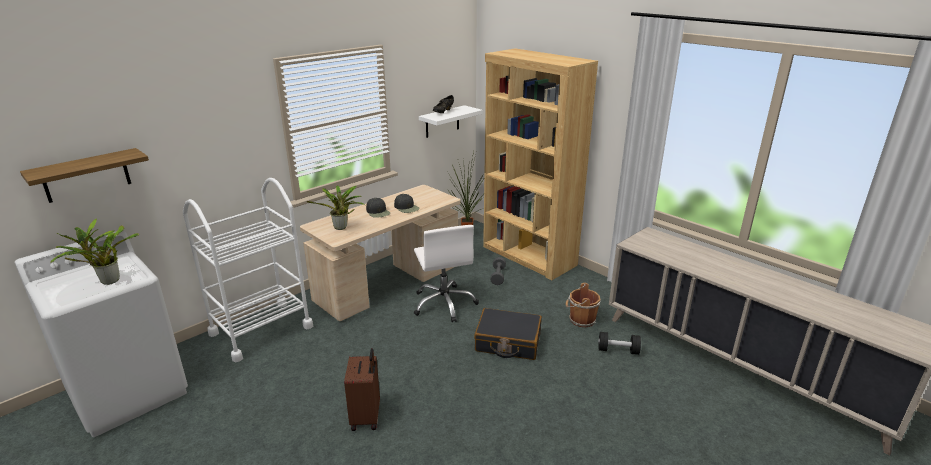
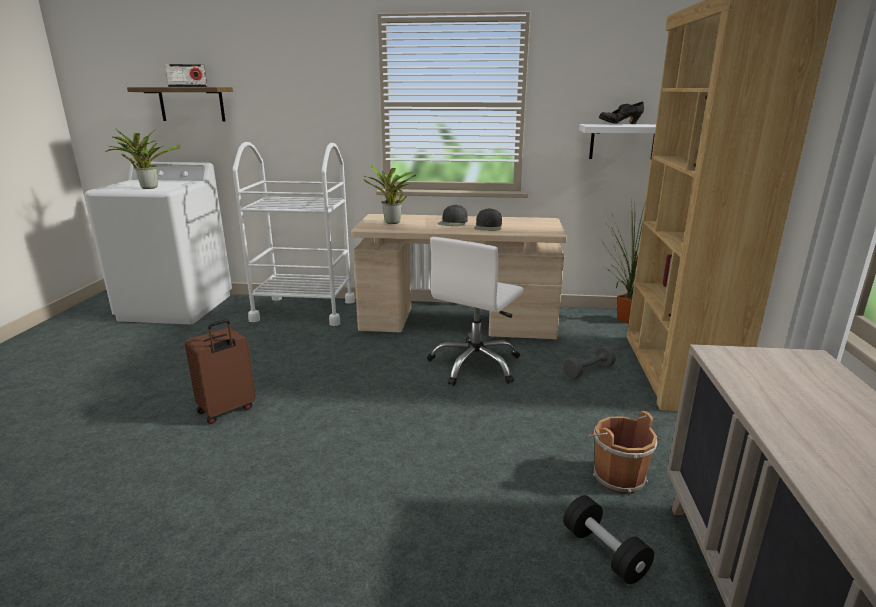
camera: 50 degrees right, 5 degrees down
black suitcase [474,308,542,360] -> none
none -> radio [165,64,207,87]

